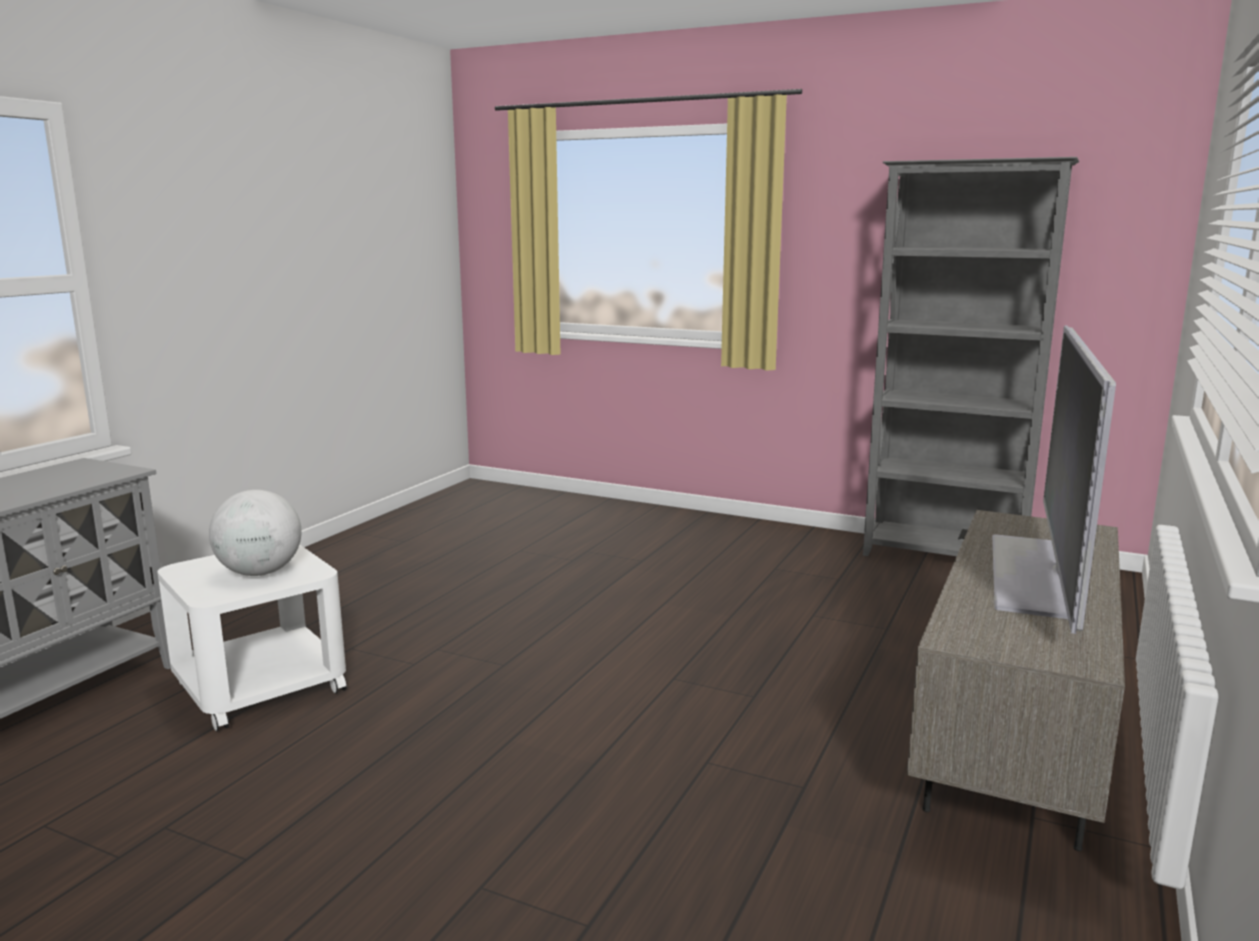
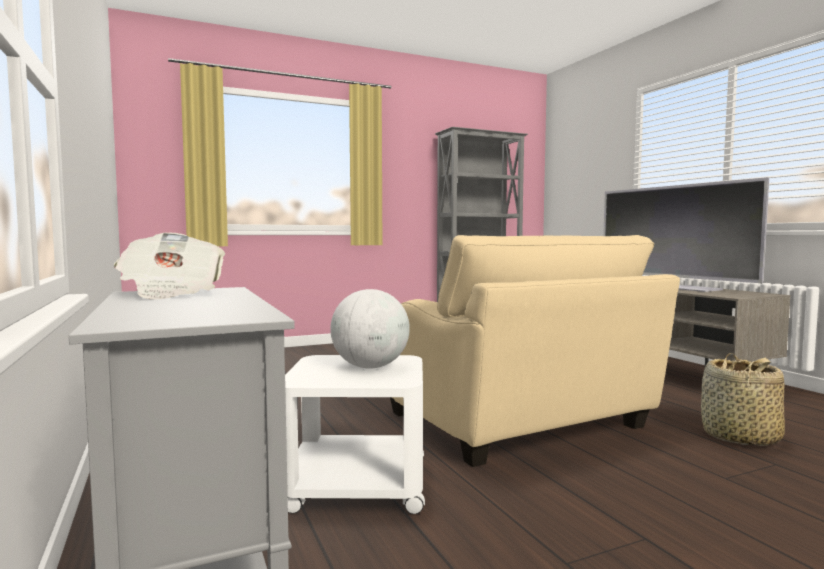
camera: 50 degrees left, 10 degrees down
none -> newspaper [114,232,225,299]
none -> beige armchair [390,235,680,467]
none -> basket [701,353,785,446]

